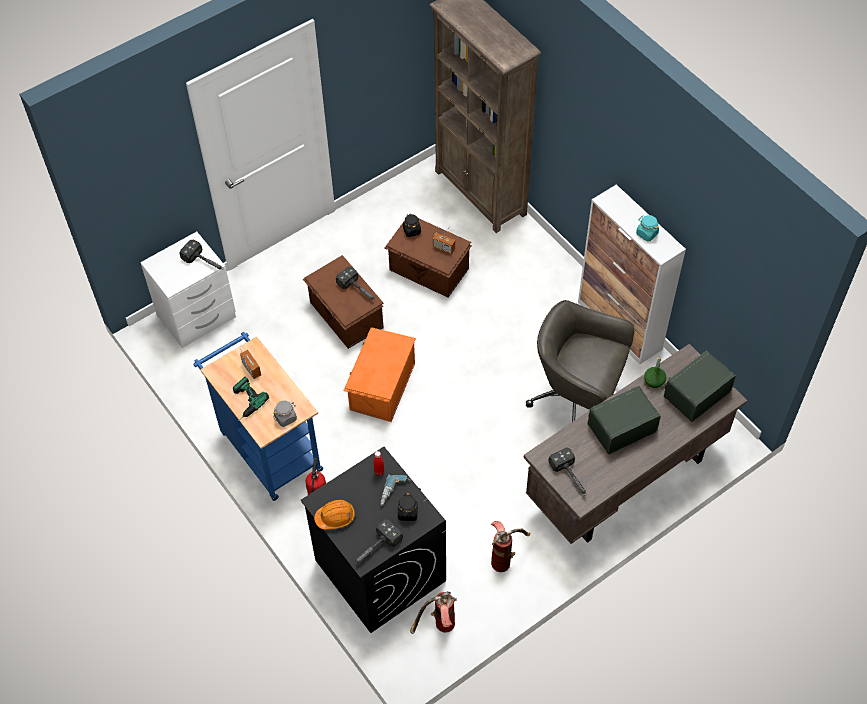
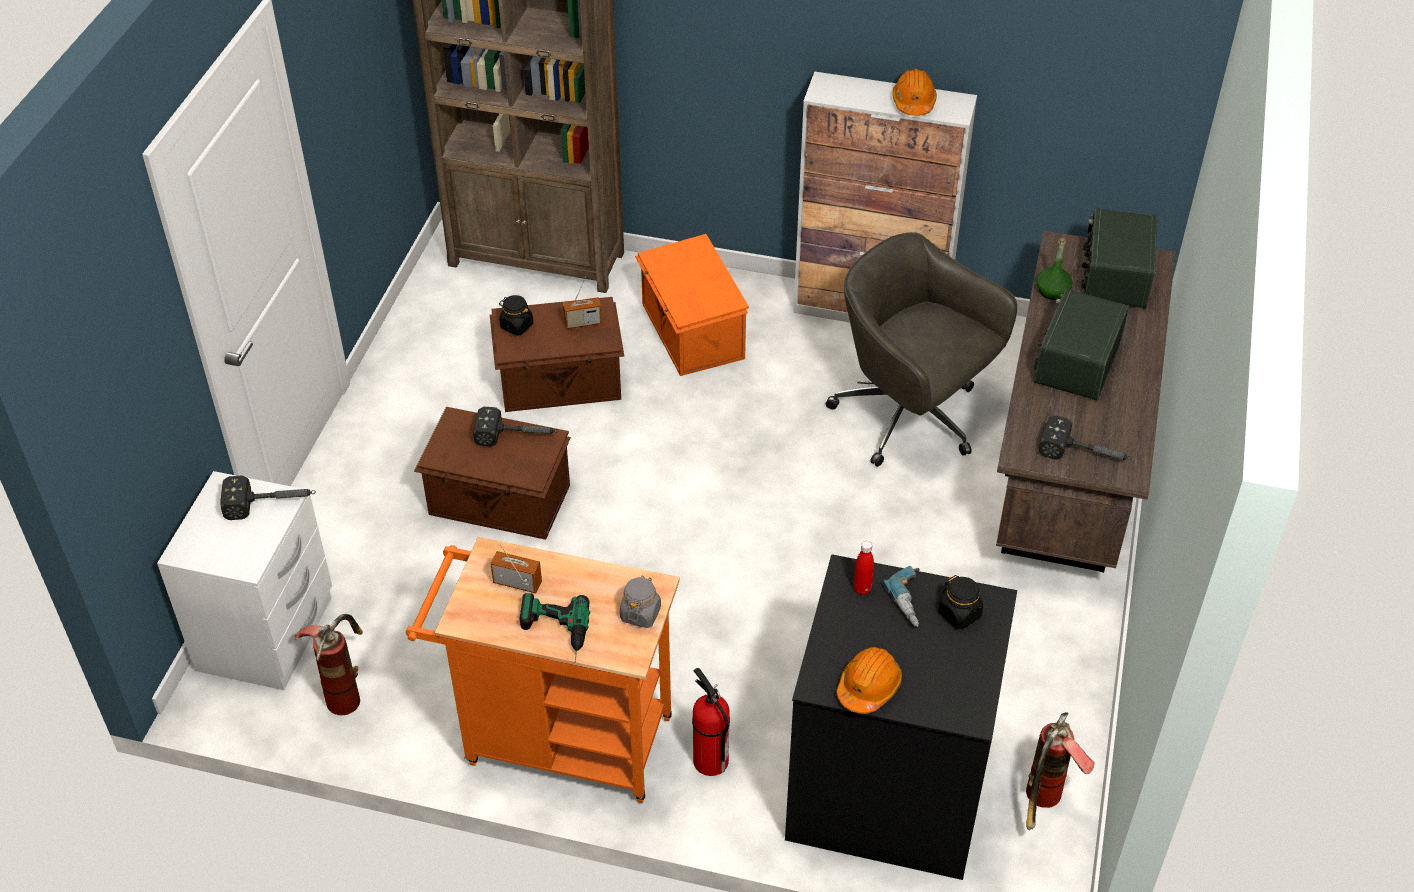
camera: 40 degrees left, 10 degrees down
blue cart [194,332,323,501] -> orange cart [406,537,680,803]
orange storage box [343,327,416,422] -> orange storage box moved to [635,234,749,376]
hammer [353,519,403,565] -> none
fire extinguisher [491,521,530,572] -> fire extinguisher moved to [296,614,363,715]
grey office chair [526,300,634,422] -> grey office chair turned 60 degrees clockwise [826,232,1017,467]
turquoise jar [636,215,659,242] -> orange hard hat [892,69,937,116]

